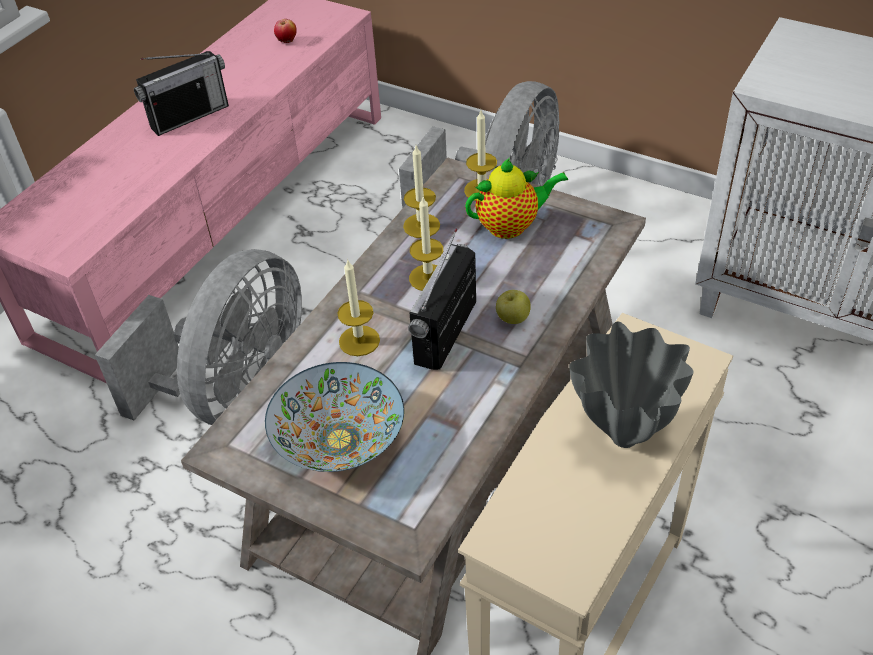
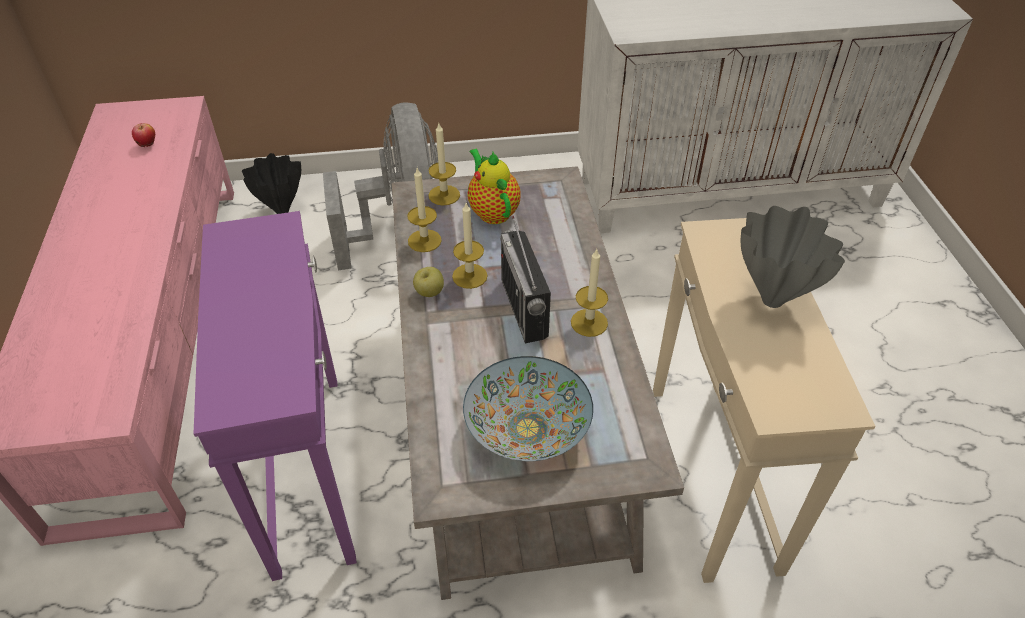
camera: 40 degrees left, 0 degrees up
grey fan [95,249,302,425] -> purple side table [194,211,357,581]
radio [134,51,229,136] -> none
candle [337,260,380,356] -> candle moved to [571,249,608,337]
teapot [465,158,568,239] -> teapot turned 60 degrees counterclockwise [468,149,521,224]
apple [496,290,531,324] -> apple moved to [413,267,444,297]
none -> black vase [242,153,301,214]

